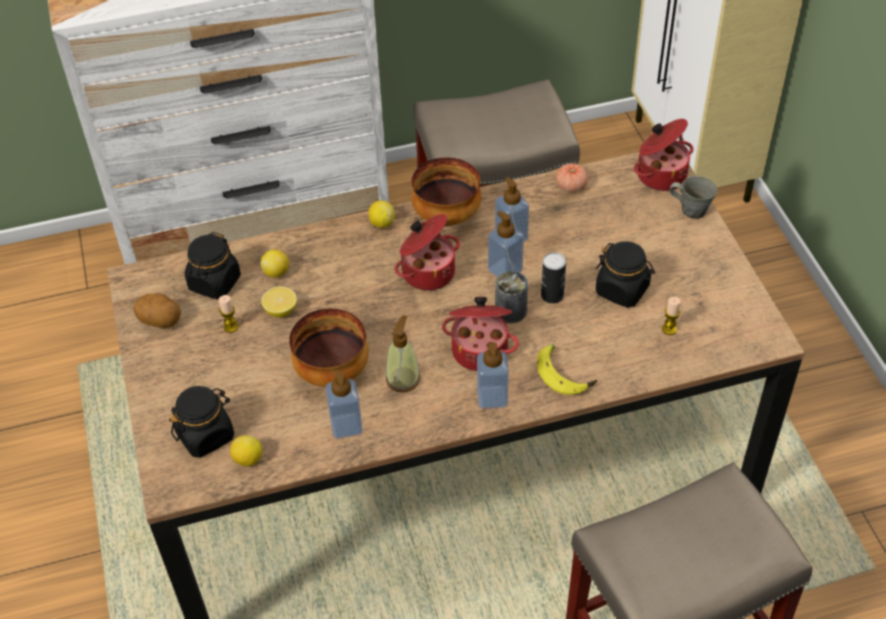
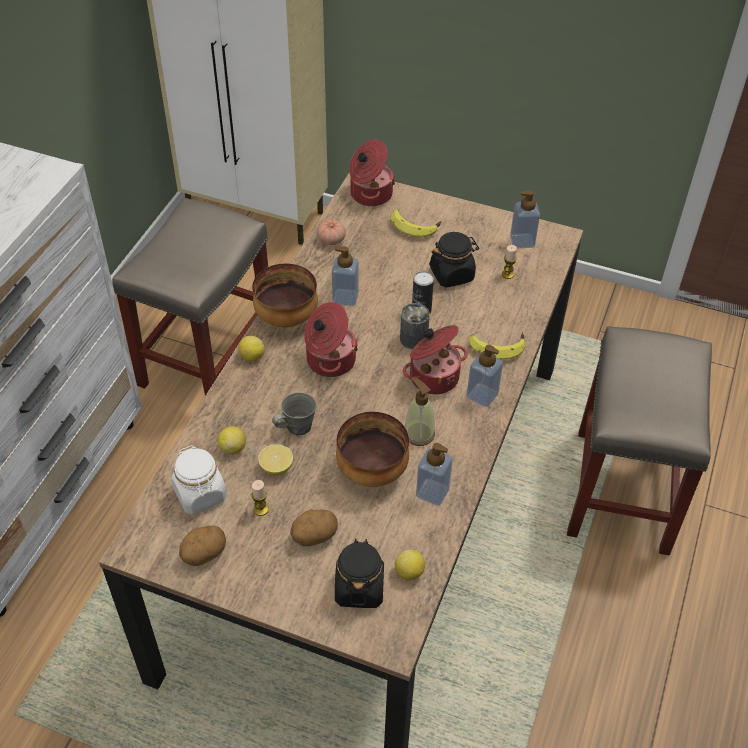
camera: 55 degrees left, 0 degrees up
black jar [185,232,241,299] -> white jar [171,445,227,514]
soap dispenser [488,211,524,277] -> soap dispenser moved to [510,190,540,248]
grey mug [670,176,717,219] -> grey mug moved to [272,392,316,435]
none -> potato [290,510,338,546]
none -> banana [391,209,441,237]

